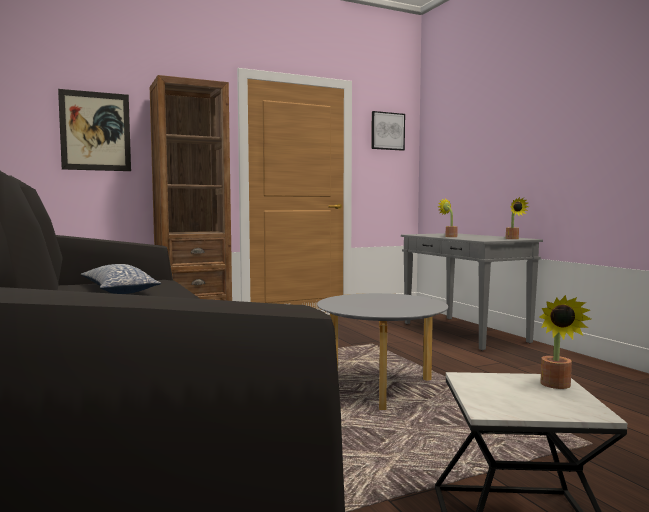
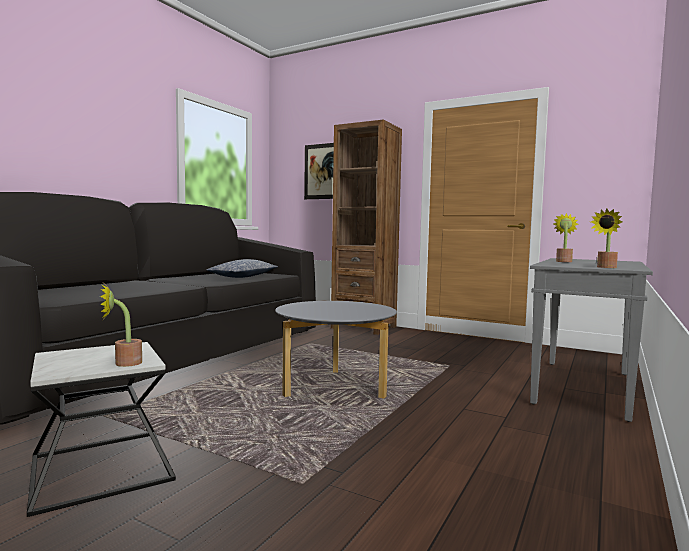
camera: 55 degrees right, 0 degrees up
picture [371,111,405,151] -> none

